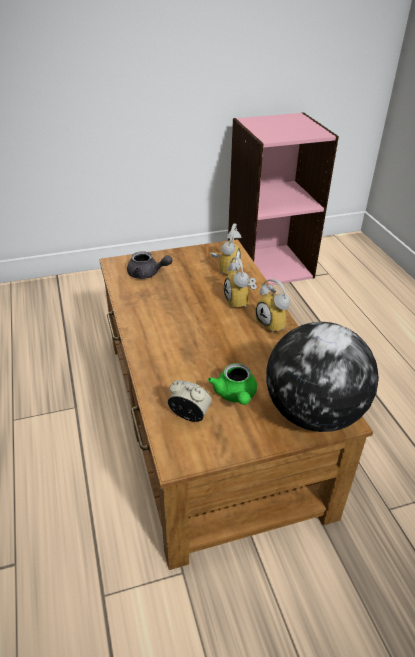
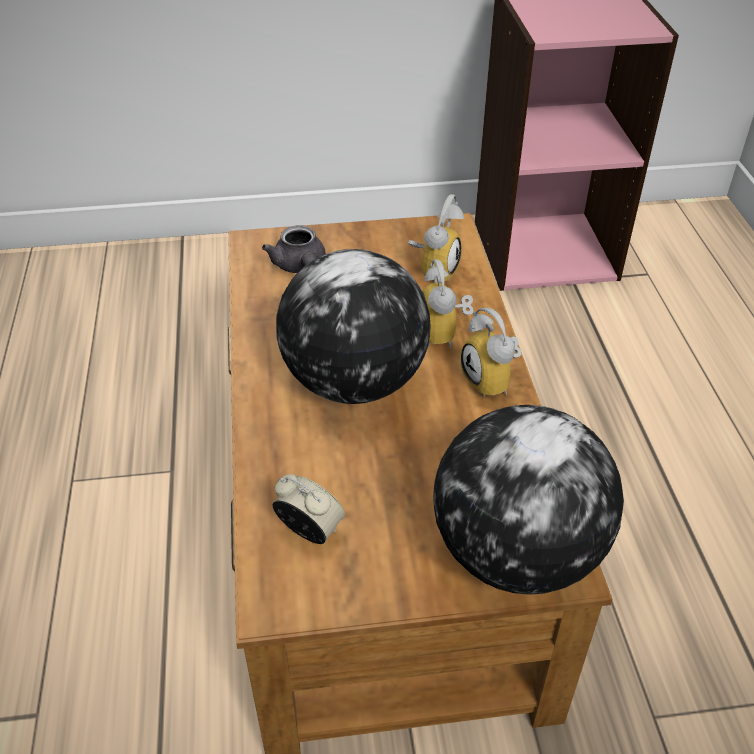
camera: 10 degrees right, 5 degrees up
grey teapot [127,251,172,279] -> grey teapot turned 45 degrees clockwise [262,225,326,273]
green teapot [208,363,257,405] -> none
none -> globe [276,249,431,404]

